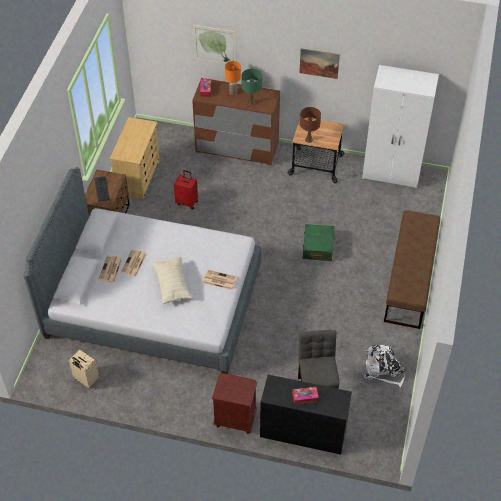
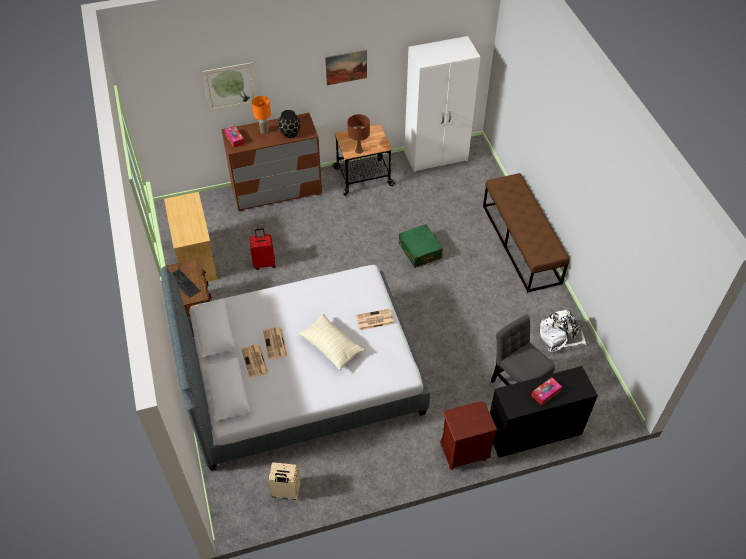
camera: 30 degrees left, 0 degrees up
green table lamp [242,69,262,105] -> black vase [278,110,300,138]

